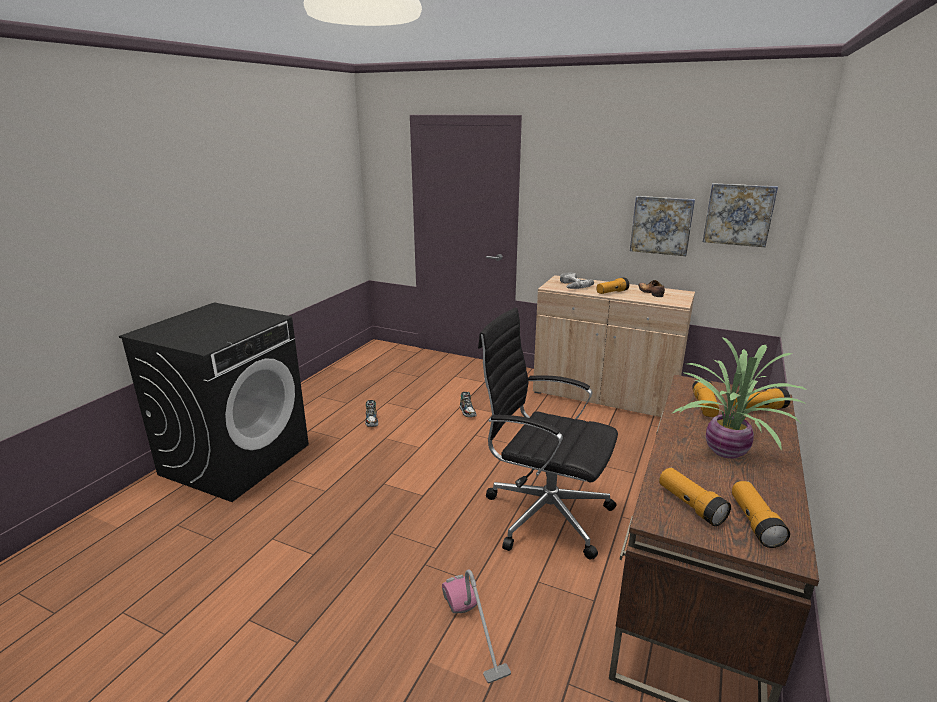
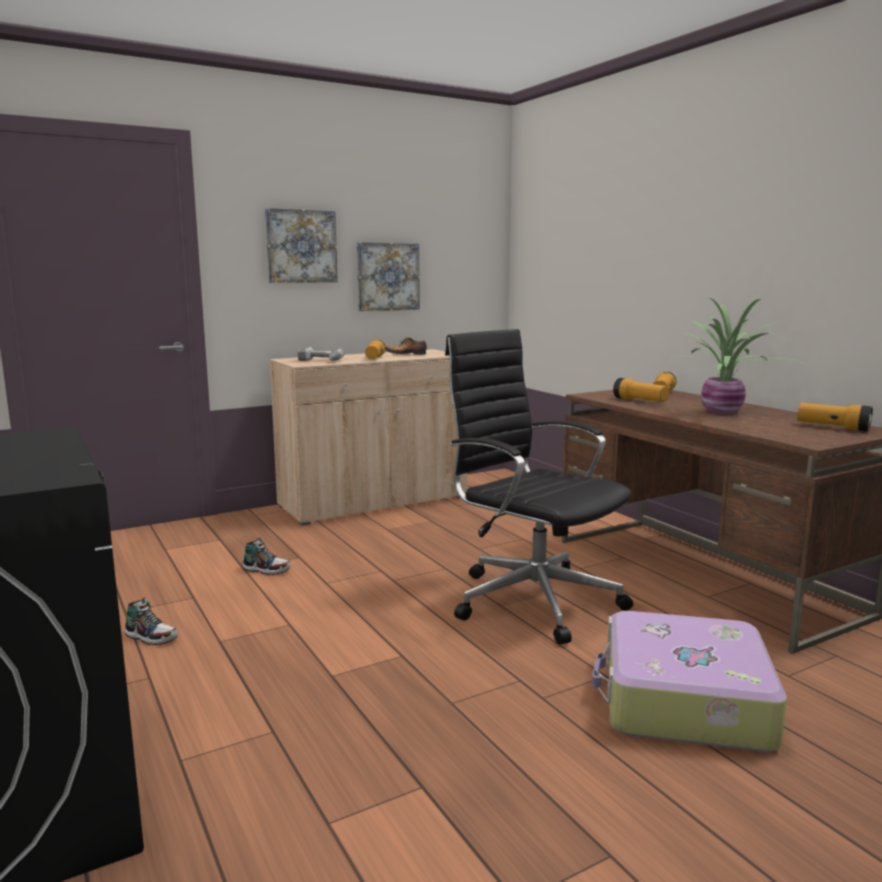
camera: 55 degrees left, 10 degrees down
vacuum cleaner [442,569,511,684] -> suitcase [592,611,787,752]
black office chair [478,307,618,560] -> black office chair turned 75 degrees clockwise [445,329,633,645]
flashlight [659,467,731,526] -> none
picture [703,183,778,247] -> picture moved to [265,208,338,283]

